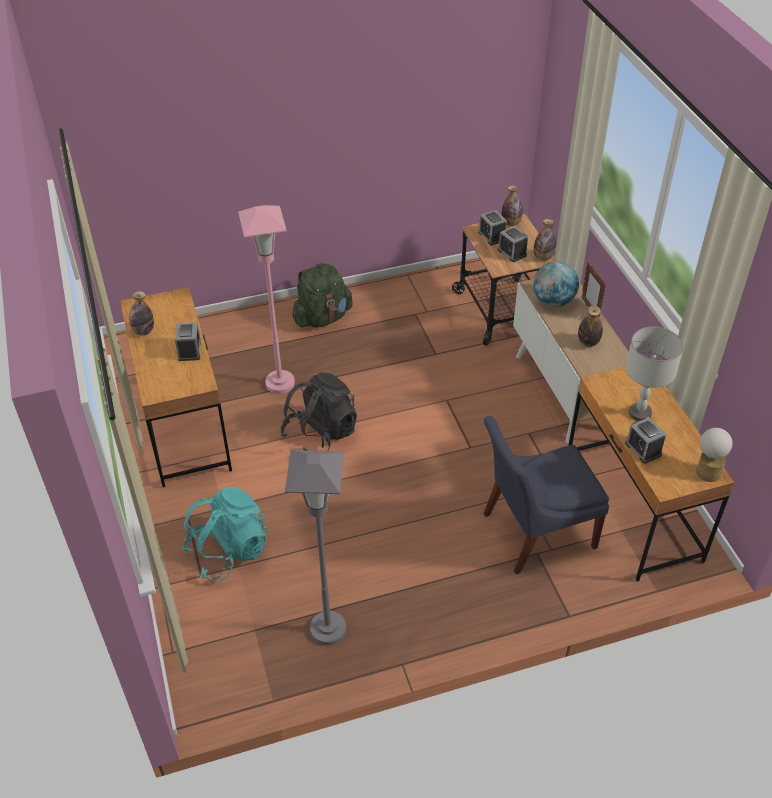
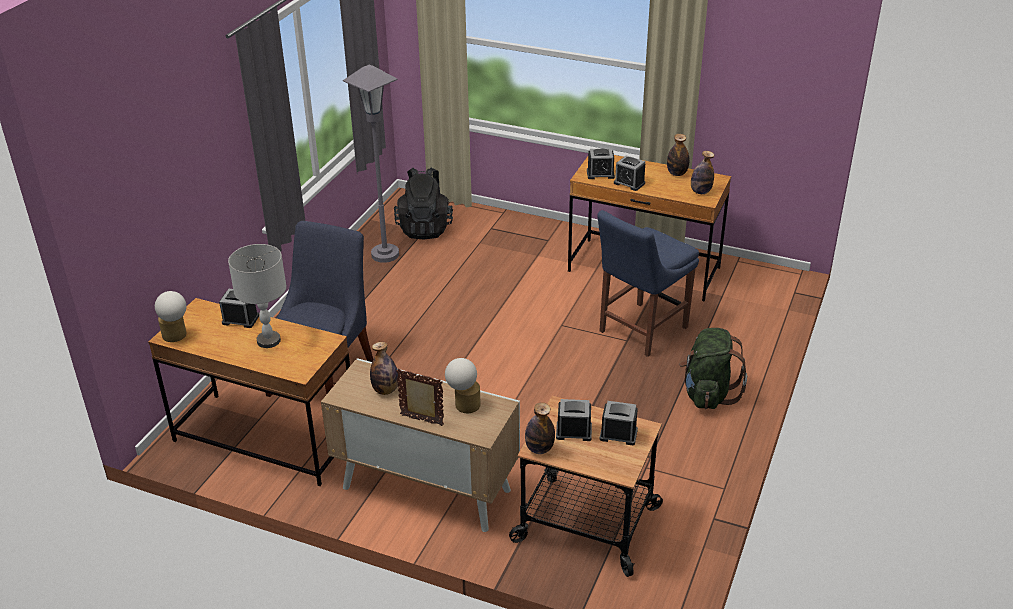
camera: 130 degrees right, 10 degrees down
turquoise backpack [183,487,268,580] -> none
pink floor lamp [238,205,295,394] -> blue chair [597,210,699,357]
black backpack [280,372,357,451] -> black backpack moved to [394,167,453,239]
bottle [502,185,523,226] -> bottle moved to [691,151,714,194]
globe [533,261,579,307] -> table lamp [445,358,481,413]
none -> alarm clock [587,148,615,179]

